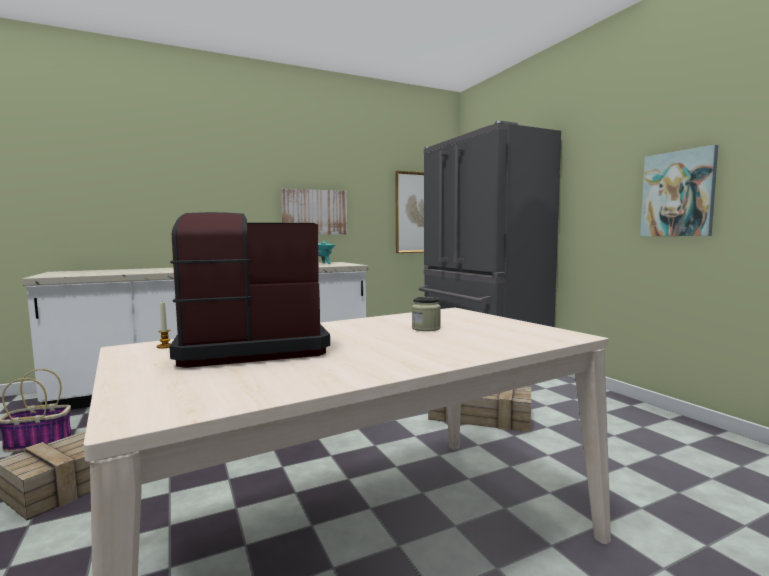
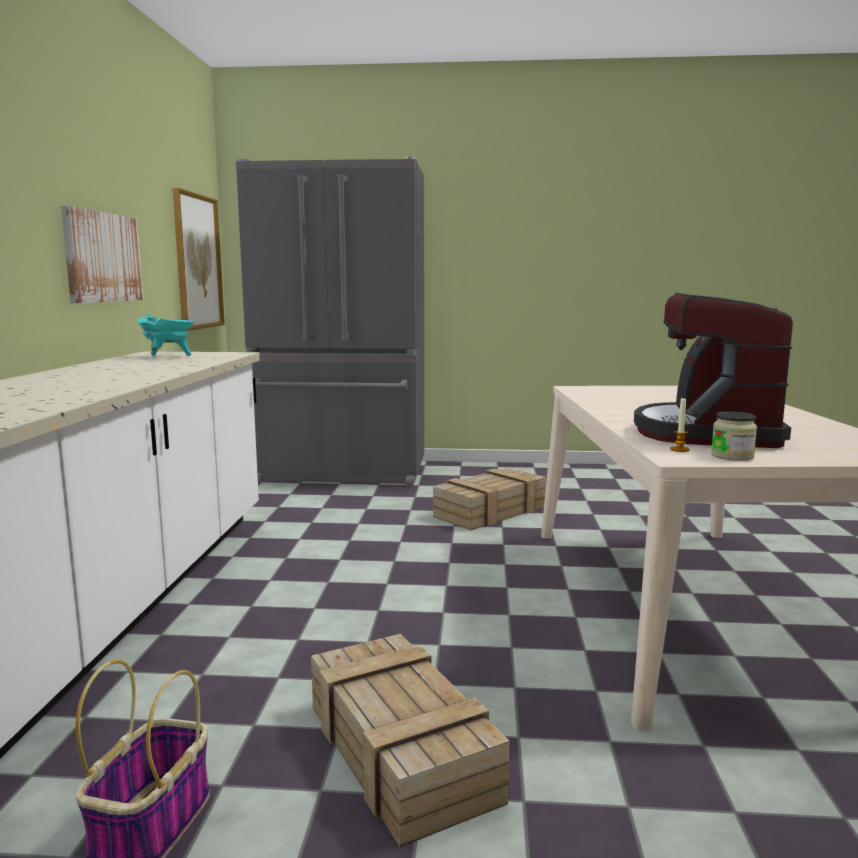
camera: 60 degrees left, 5 degrees up
jar [412,297,441,331] -> jar moved to [711,411,757,461]
picture [640,145,718,236] -> none

